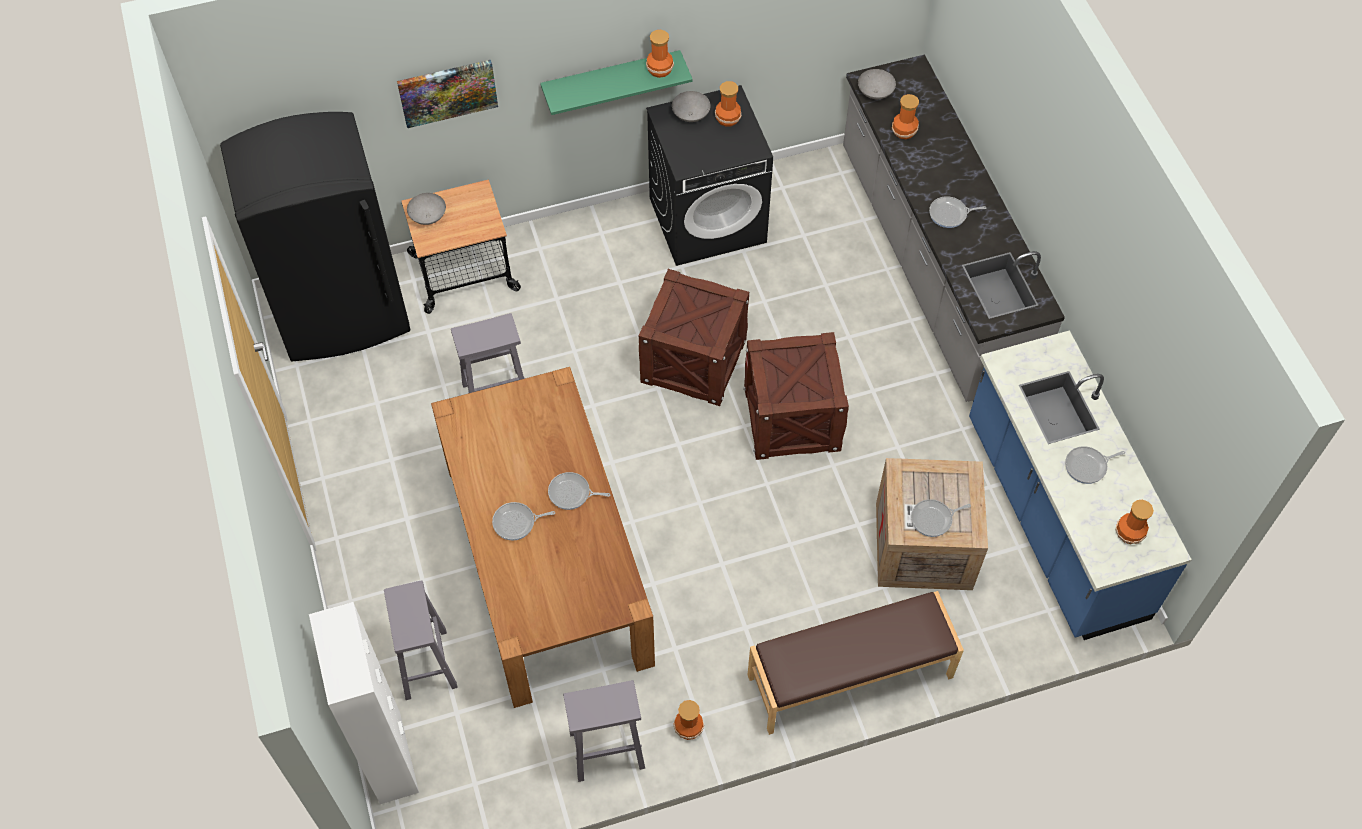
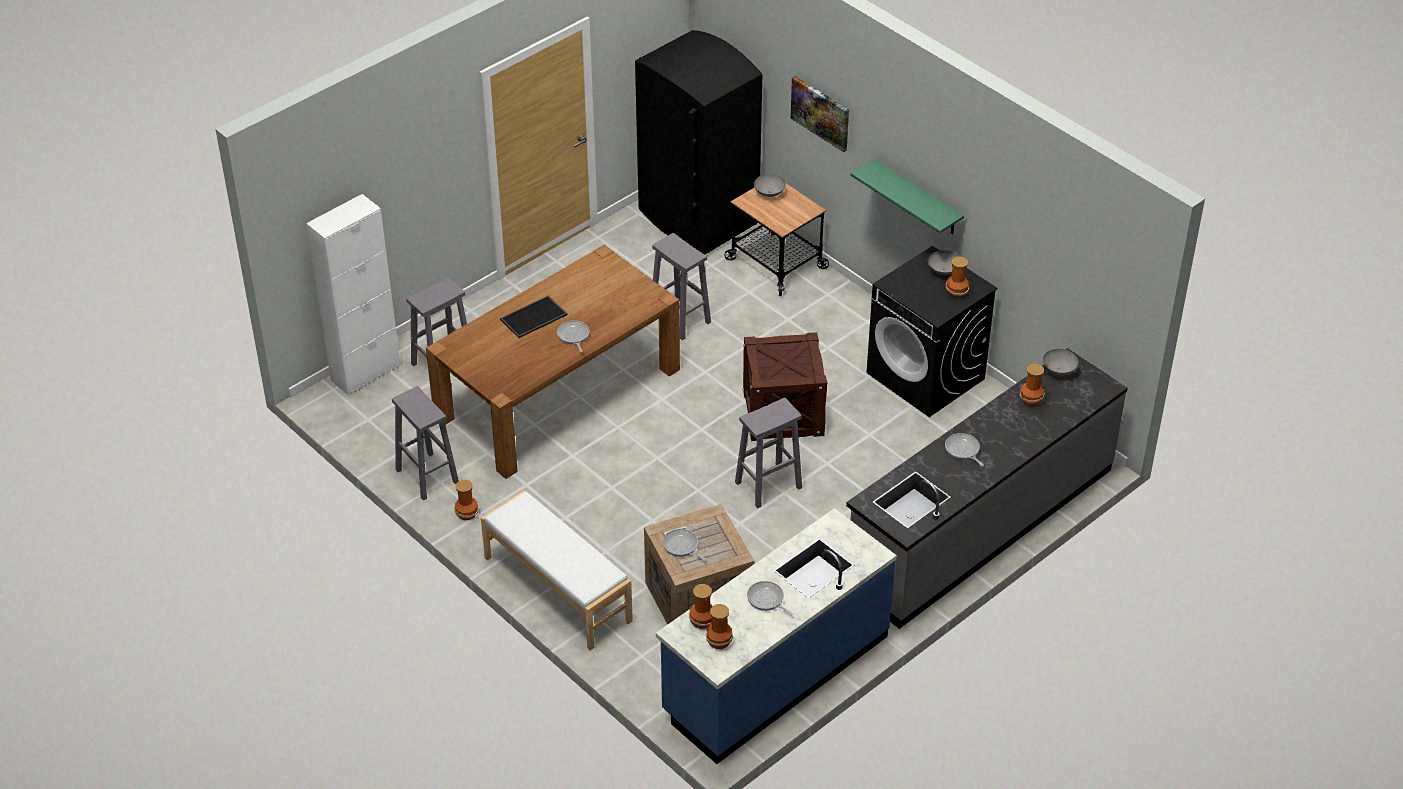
camera: 65 degrees right, 15 degrees down
frying pan [492,502,555,541] -> tray [500,296,567,338]
vase [646,30,674,78] -> vase moved to [689,584,712,629]
crate [743,332,849,460] -> grey stool [735,398,802,508]
brown bench [748,591,964,735] -> white bench [481,490,633,650]

